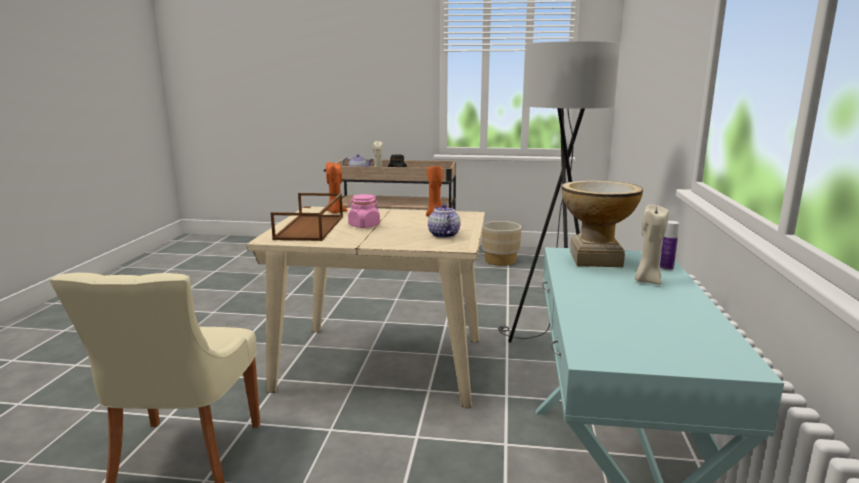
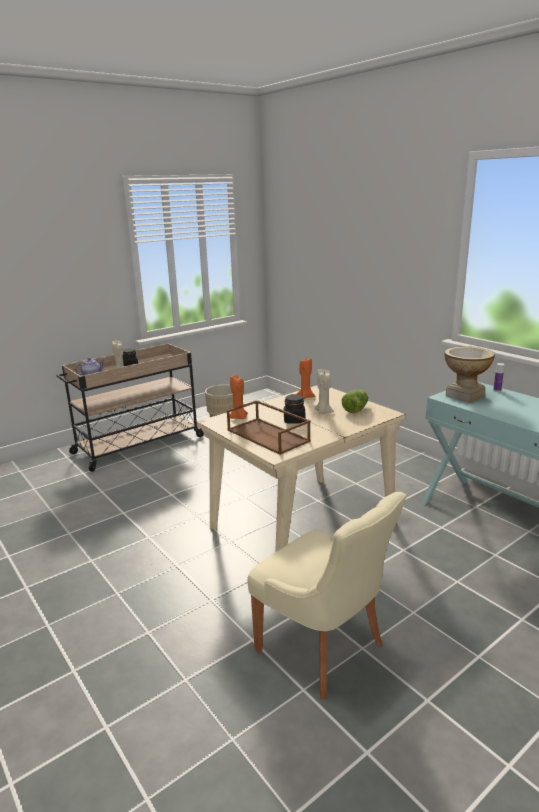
camera: 45 degrees left, 5 degrees up
pink jar [348,194,380,228] -> black jar [284,394,305,424]
teapot [428,204,461,238] -> lettuce [342,390,368,413]
grey floor lamp [498,41,620,343] -> none
beige candle [635,204,669,285] -> beige candle moved to [315,369,334,414]

